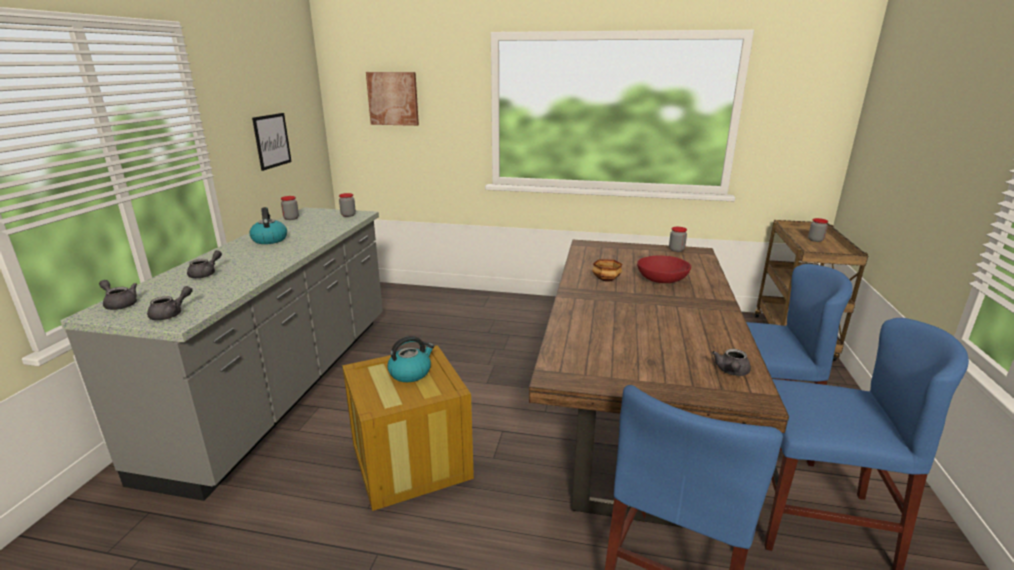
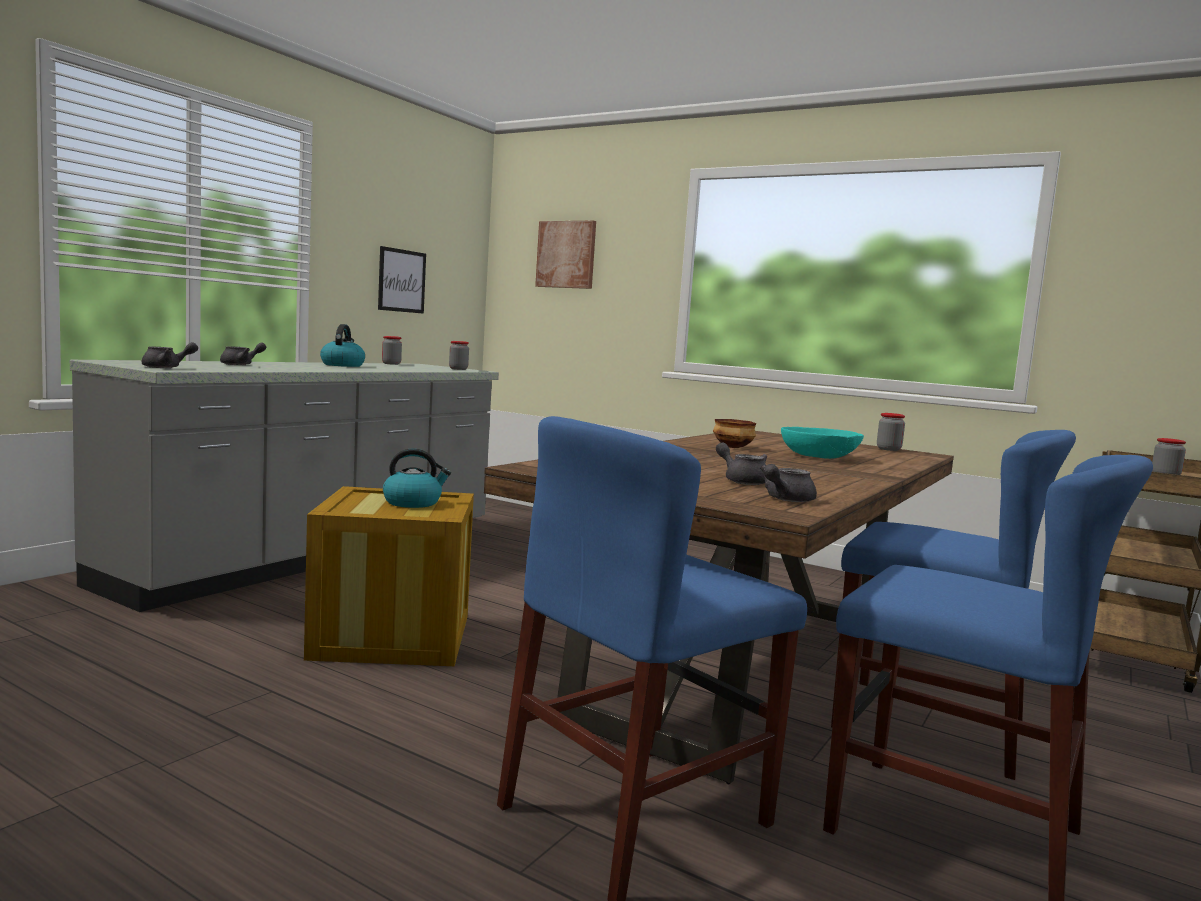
camera: 20 degrees right, 15 degrees down
grey teapot [99,280,137,310] -> grey teapot moved to [716,442,767,485]
red bowl [637,255,691,283] -> turquoise bowl [781,427,864,459]

